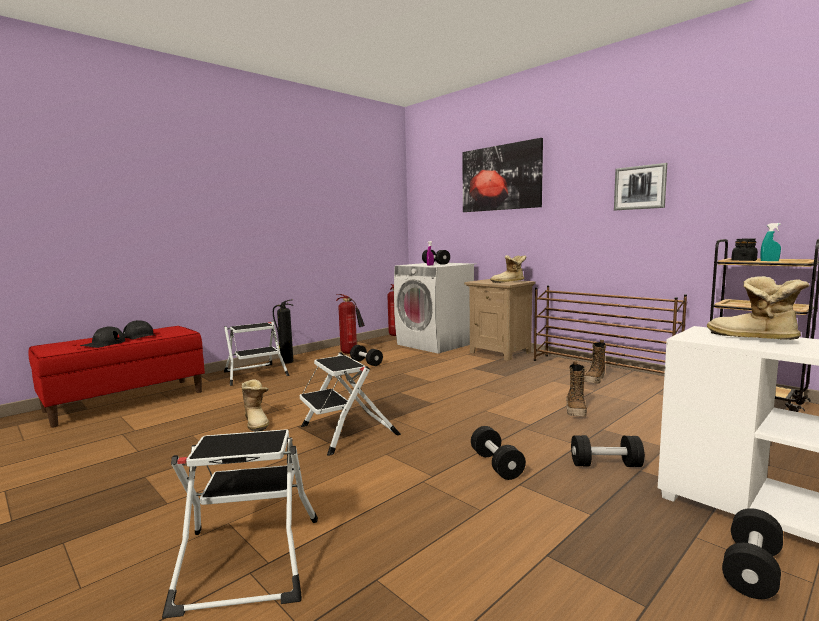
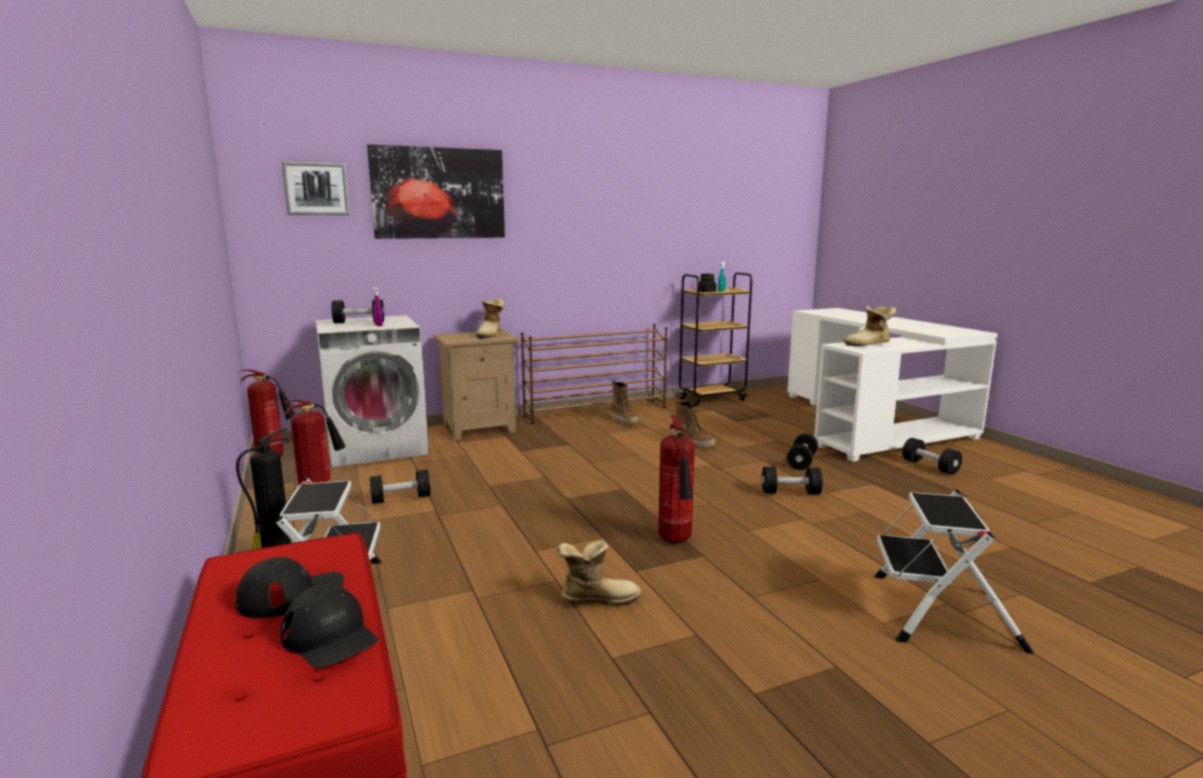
camera: 70 degrees left, 5 degrees up
step ladder [300,352,401,456] -> fire extinguisher [658,415,695,543]
picture [614,163,667,210] -> picture moved to [282,161,350,215]

